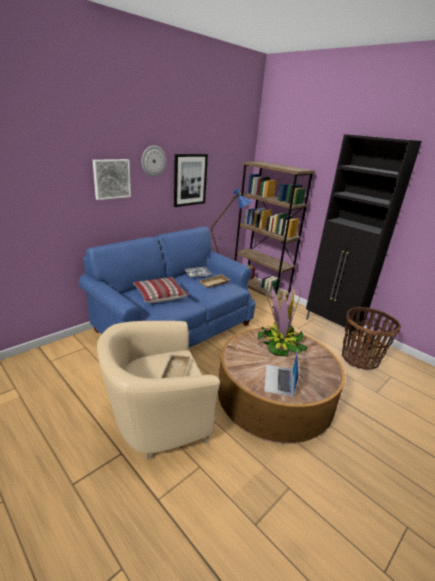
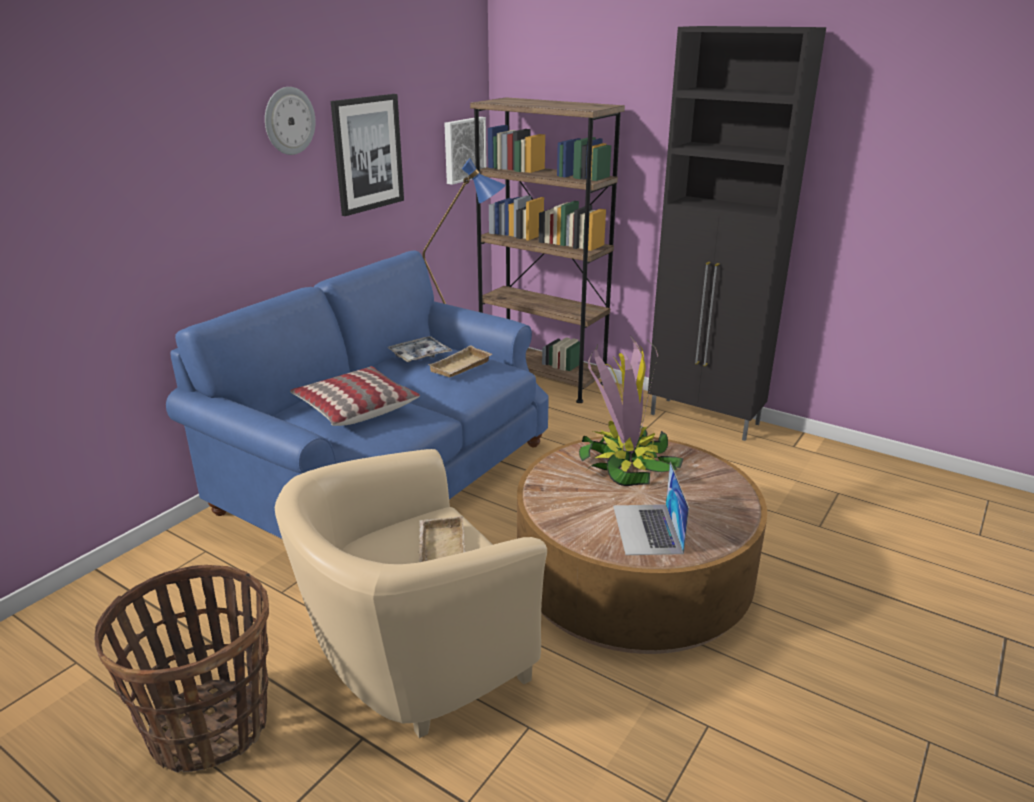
camera: 10 degrees left, 0 degrees up
picture [93,159,131,200] -> picture moved to [444,117,487,185]
basket [342,307,401,370] -> basket moved to [94,565,269,773]

